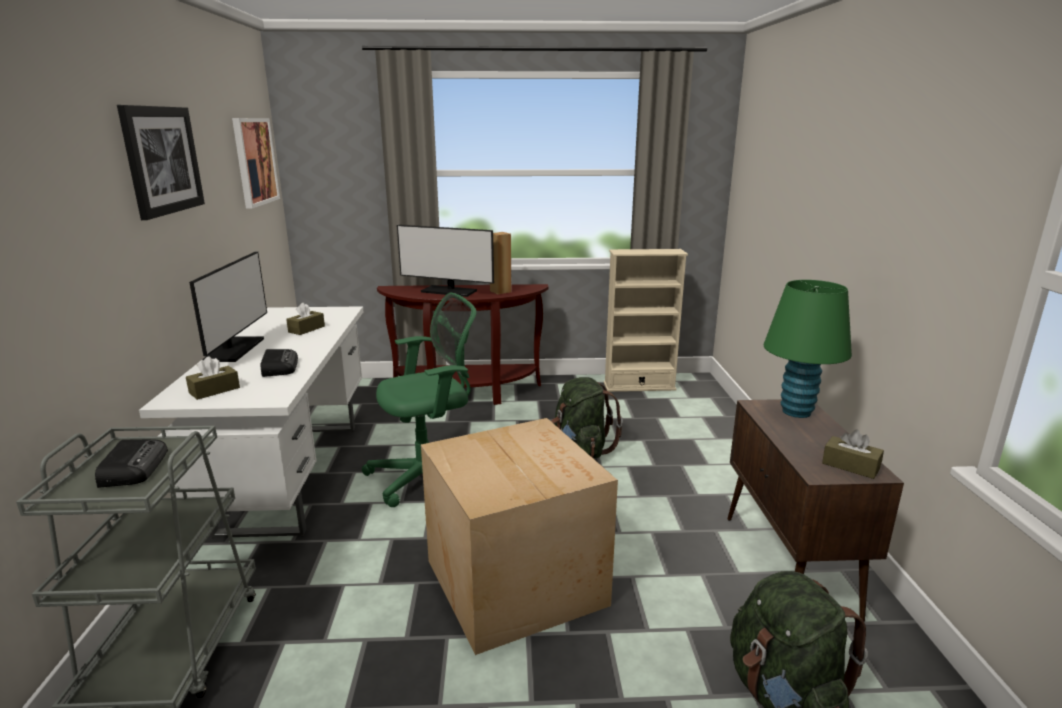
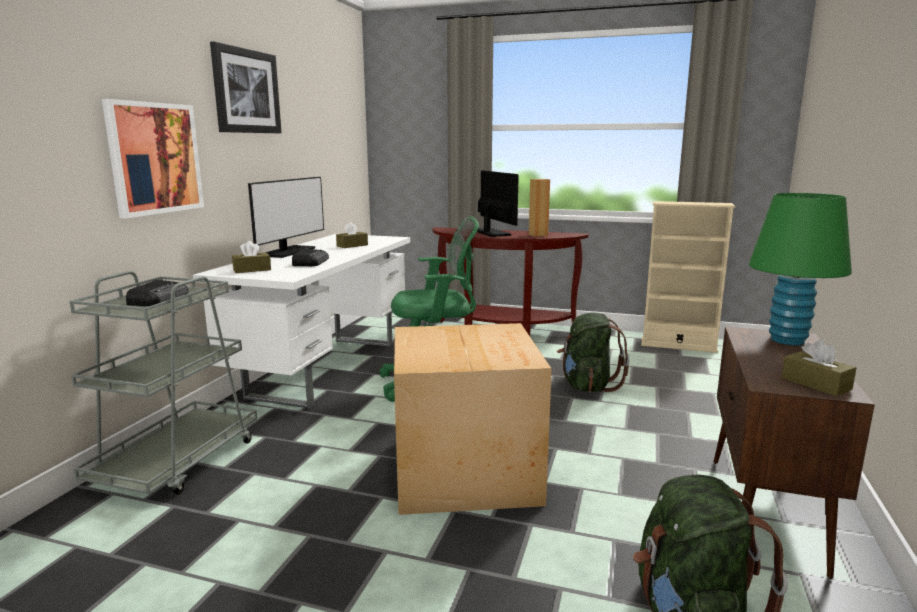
camera: 20 degrees right, 5 degrees down
picture [232,118,280,209] -> picture moved to [102,99,204,218]
monitor [397,225,494,297] -> monitor turned 150 degrees counterclockwise [477,170,519,237]

